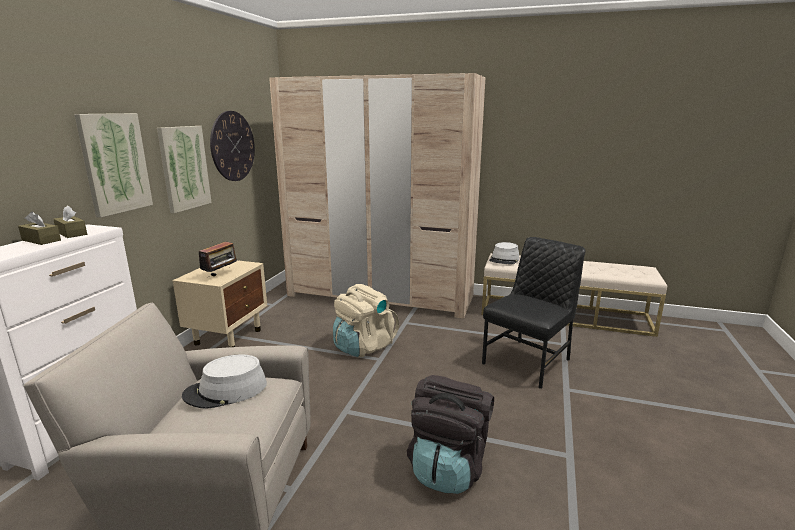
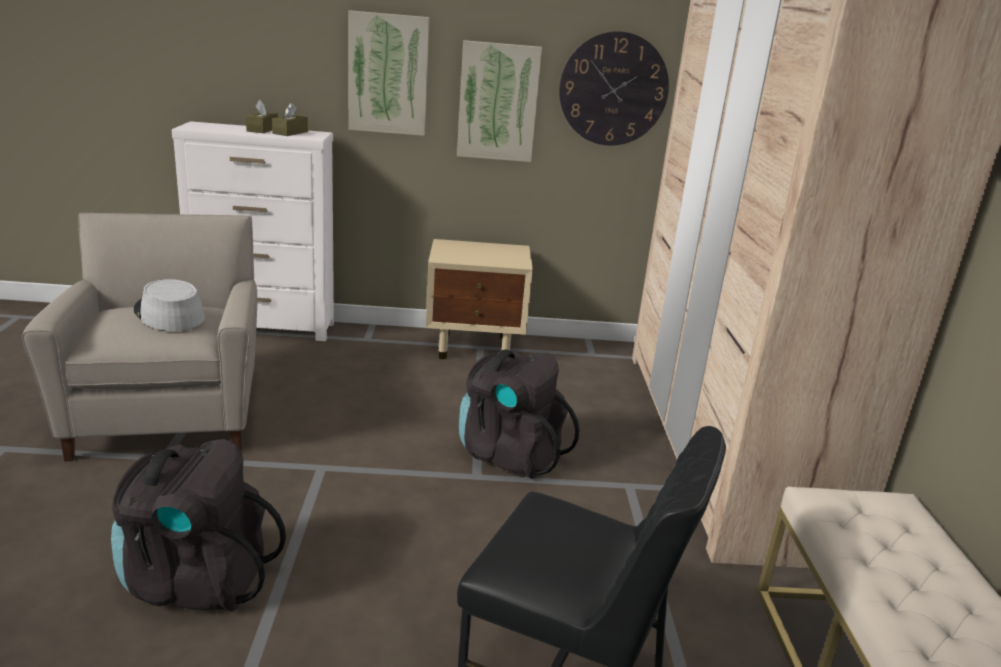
camera: 70 degrees right, 5 degrees up
radio [199,241,239,276] -> none
beige backpack [333,284,399,357] -> black backpack [459,349,579,479]
grey hat [489,242,520,264] -> none

